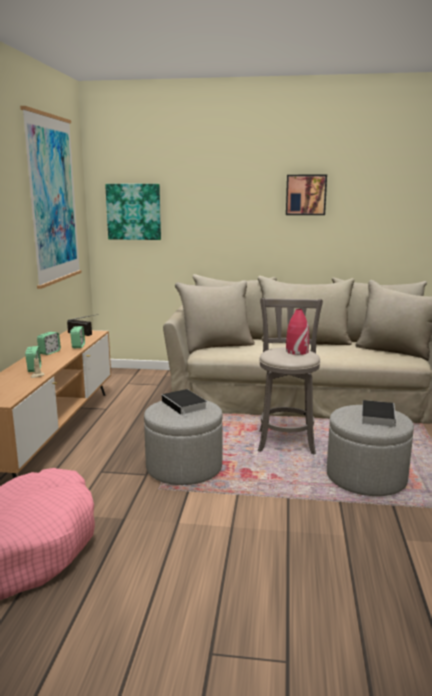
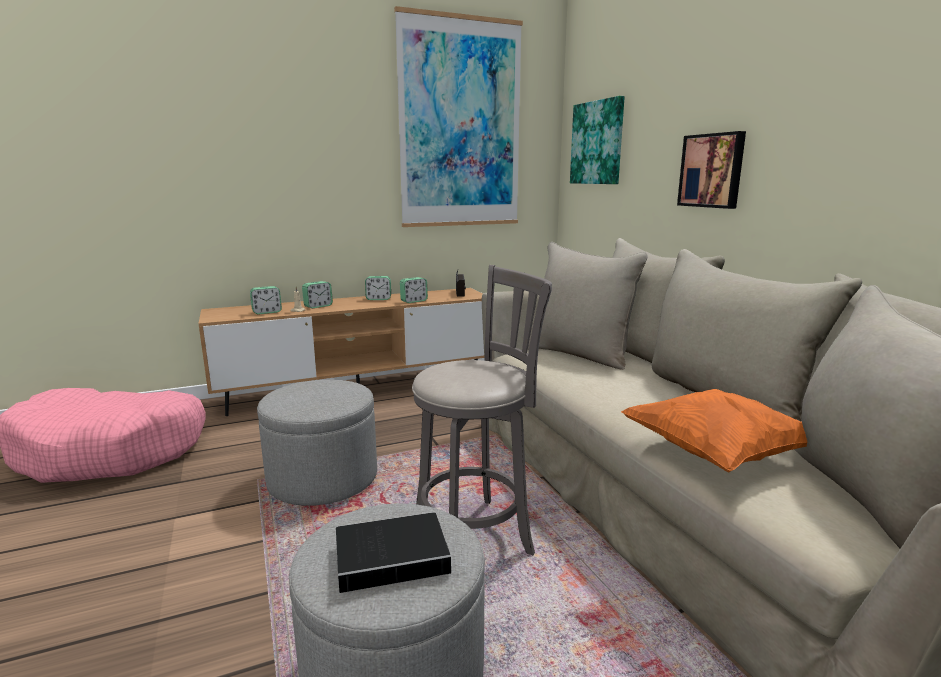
camera: 60 degrees right, 0 degrees up
book [162,389,207,417] -> none
picture [286,175,327,215] -> picture moved to [677,131,746,209]
red vase [286,309,309,355] -> none
none -> alarm clock [250,286,282,314]
none -> orange pillow [621,389,807,473]

